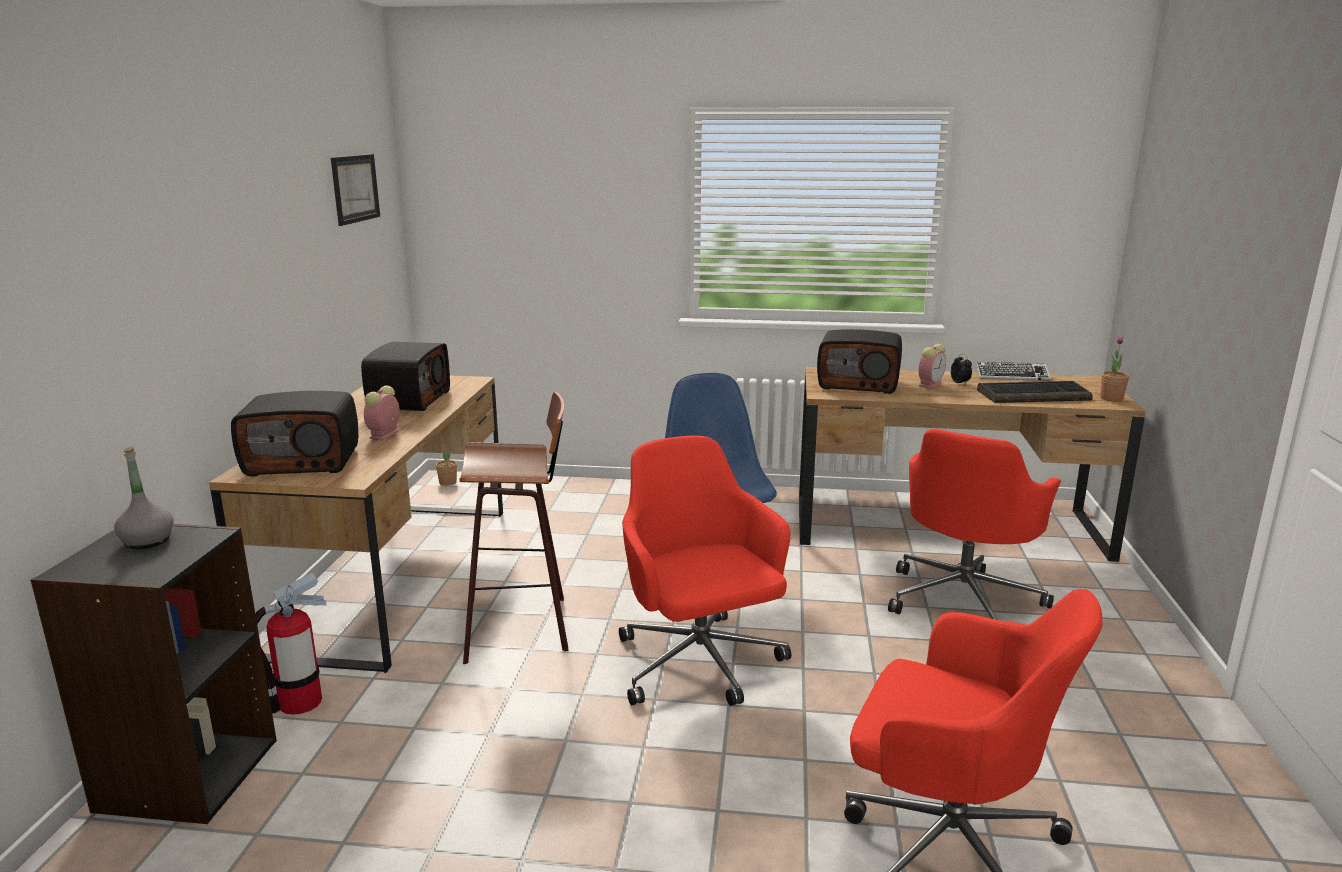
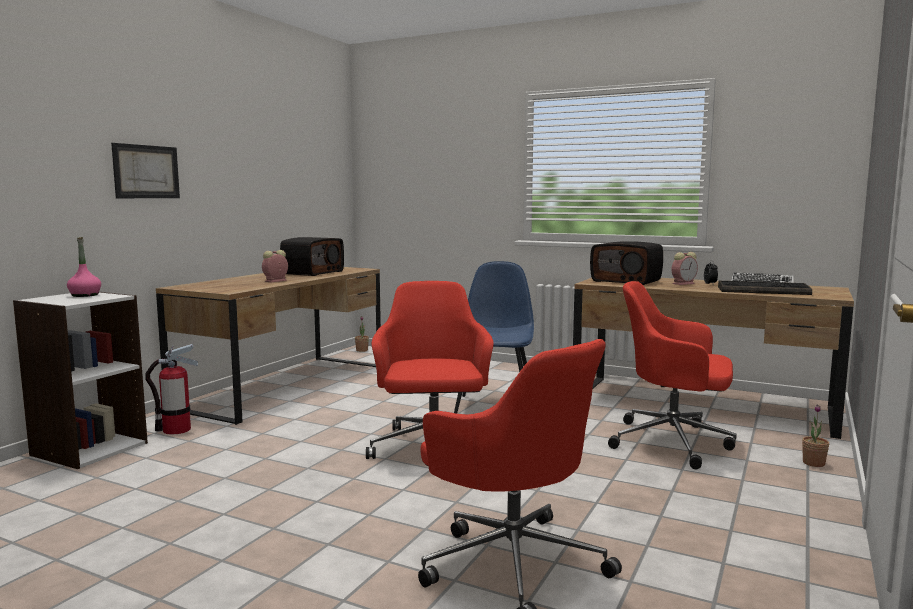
camera: 20 degrees right, 10 degrees down
black bookcase [30,524,277,824] -> white bookcase [13,292,148,469]
grey bottle [114,447,174,549] -> pink bottle [67,237,101,297]
radio [231,391,358,477] -> none
picture [331,154,380,226] -> picture moved to [111,143,180,198]
stool [459,392,569,664] -> none
red office chair [888,429,1061,620] -> red office chair turned 60 degrees clockwise [608,281,737,469]
potted plant [1100,336,1129,402] -> potted plant moved to [802,405,829,467]

